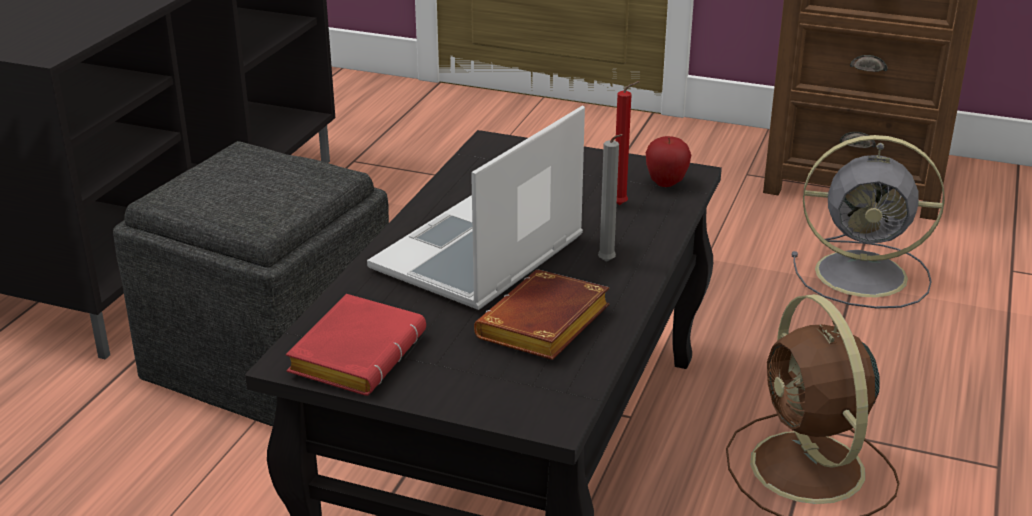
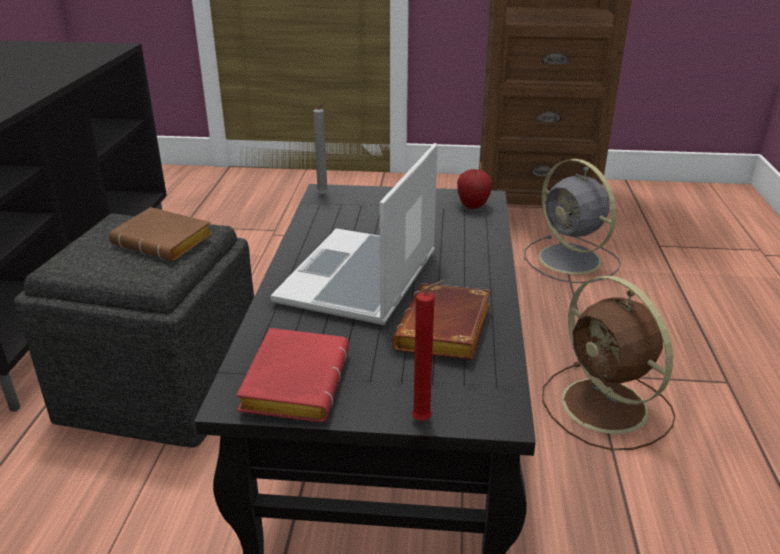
camera: 15 degrees left, 0 degrees up
grey candle [598,134,622,262] -> grey candle moved to [313,102,329,196]
red candle [616,81,640,205] -> red candle moved to [412,280,445,421]
grey fan [792,135,945,308] -> grey fan turned 60 degrees clockwise [525,159,621,283]
none -> brown book [109,207,213,261]

